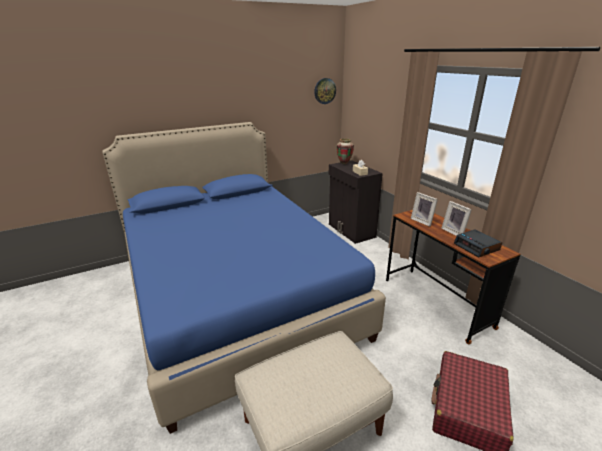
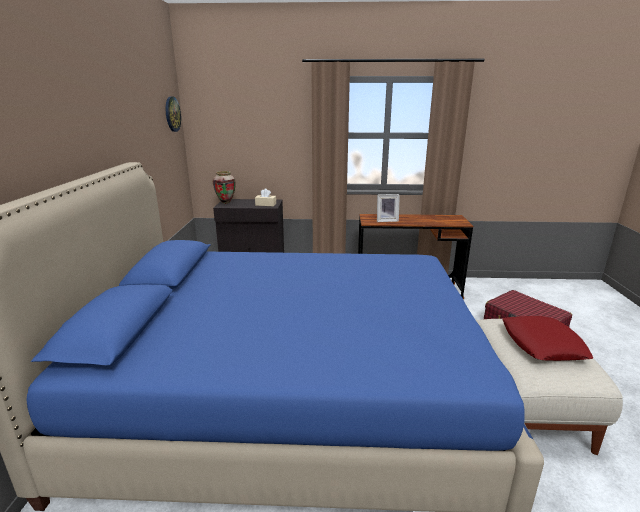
camera: 60 degrees left, 5 degrees down
picture frame [441,201,472,236] -> none
alarm clock [454,229,502,258] -> none
none -> red pillow [502,316,593,361]

